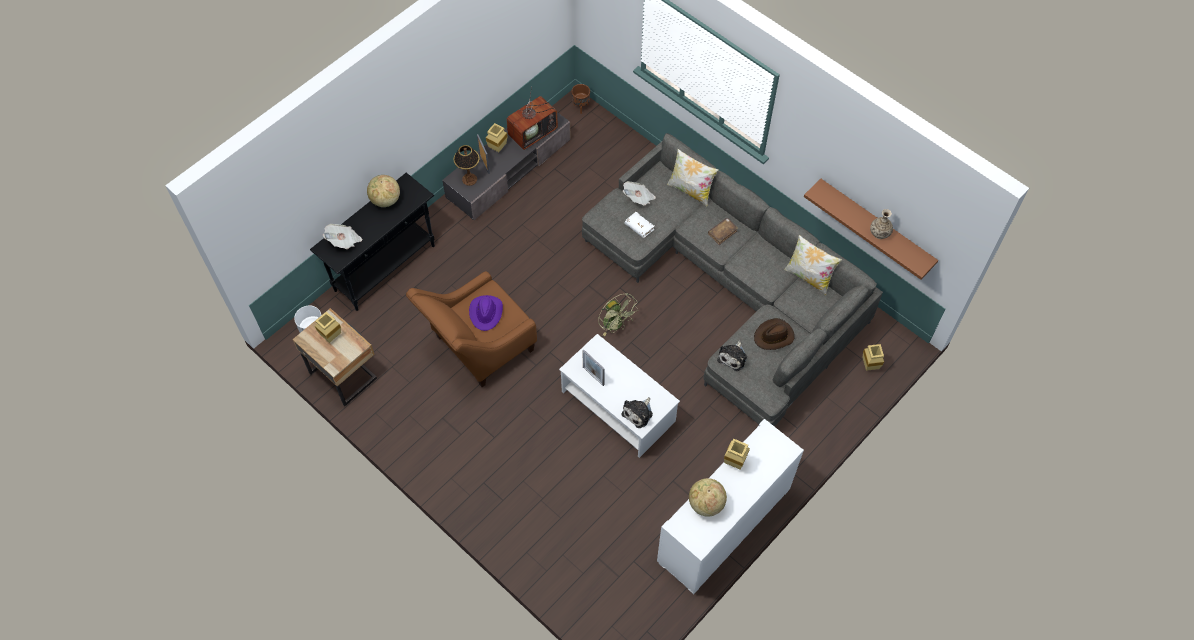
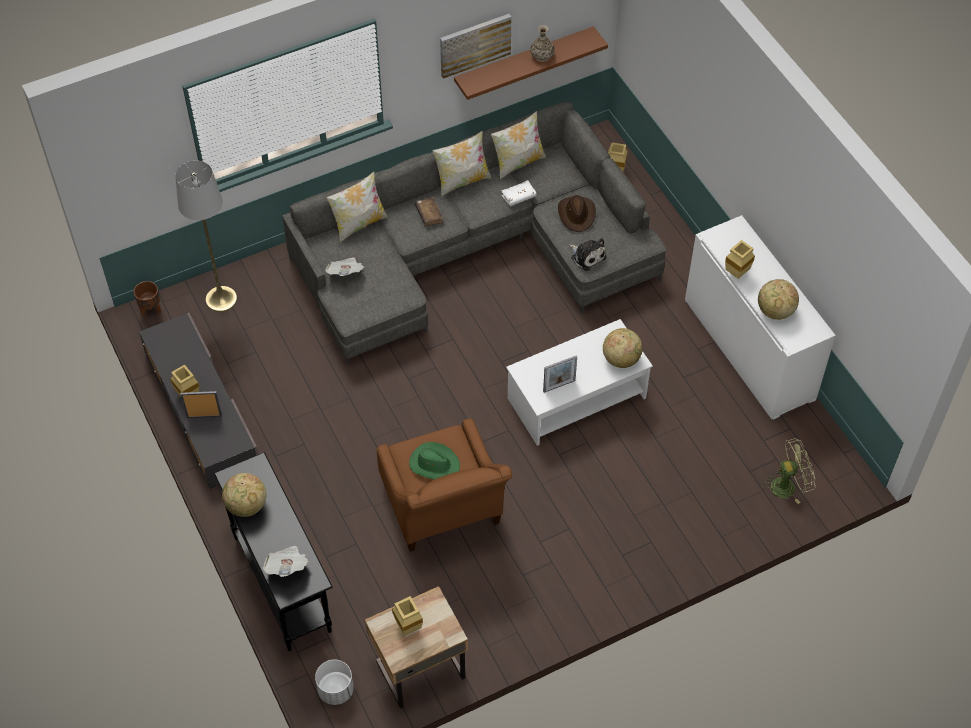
camera: 70 degrees left, 5 degrees down
table lamp [453,145,480,186] -> none
purple hat [469,295,503,331] -> green hat [409,442,460,480]
television [506,87,558,150] -> none
green fan [598,293,637,336] -> green fan moved to [762,438,815,504]
plush toy [621,397,653,428] -> globe [603,328,643,368]
white book [625,212,654,238] -> white book moved to [501,180,537,206]
none -> grey floor lamp [175,160,237,312]
none -> pillow [432,131,491,197]
none -> picture [440,14,511,79]

